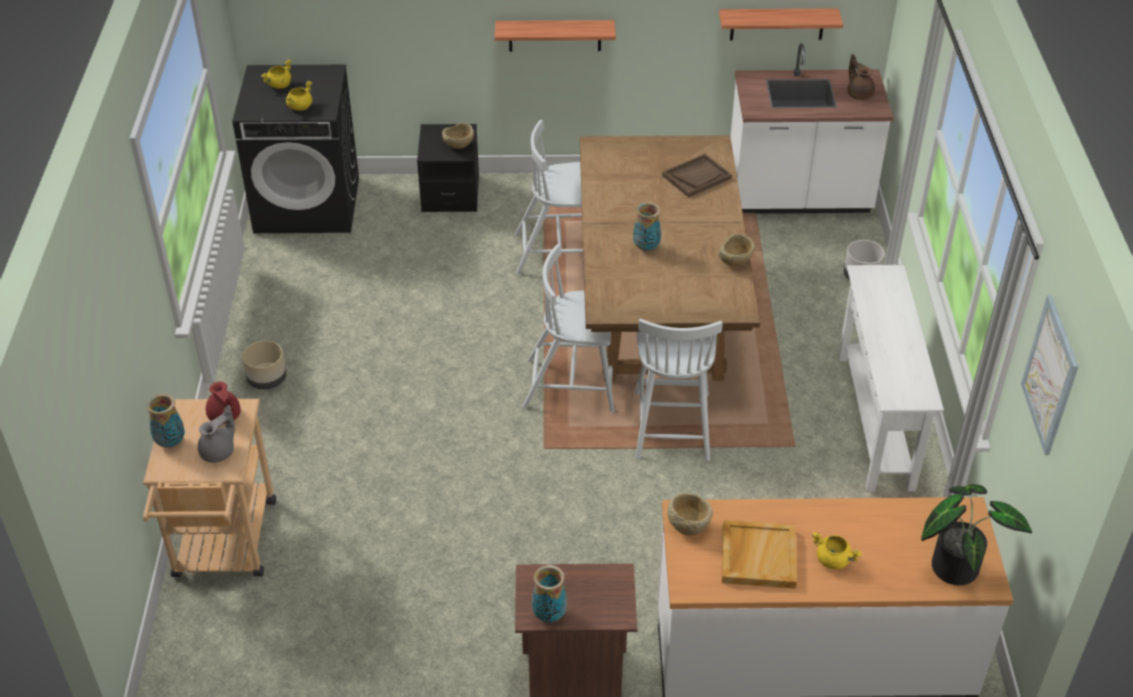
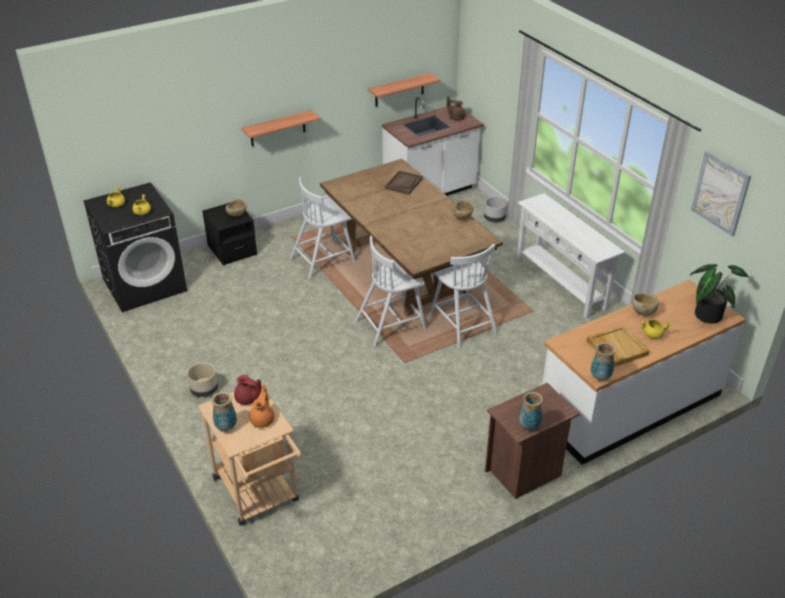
camera: 30 degrees left, 5 degrees down
grey teapot [198,405,235,463] -> orange teapot [249,384,274,428]
vase [633,202,661,252] -> vase moved to [591,342,616,381]
beige bowl [667,493,713,536] -> beige bowl moved to [632,293,659,316]

